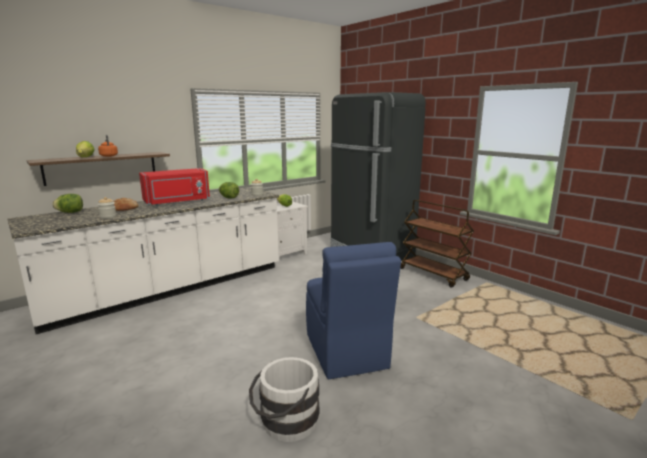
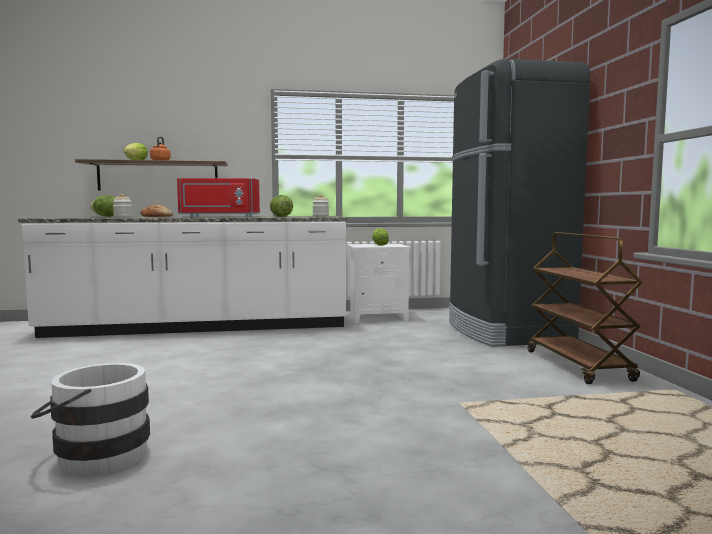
camera: 30 degrees right, 10 degrees down
blue chair [306,242,401,379] -> none

